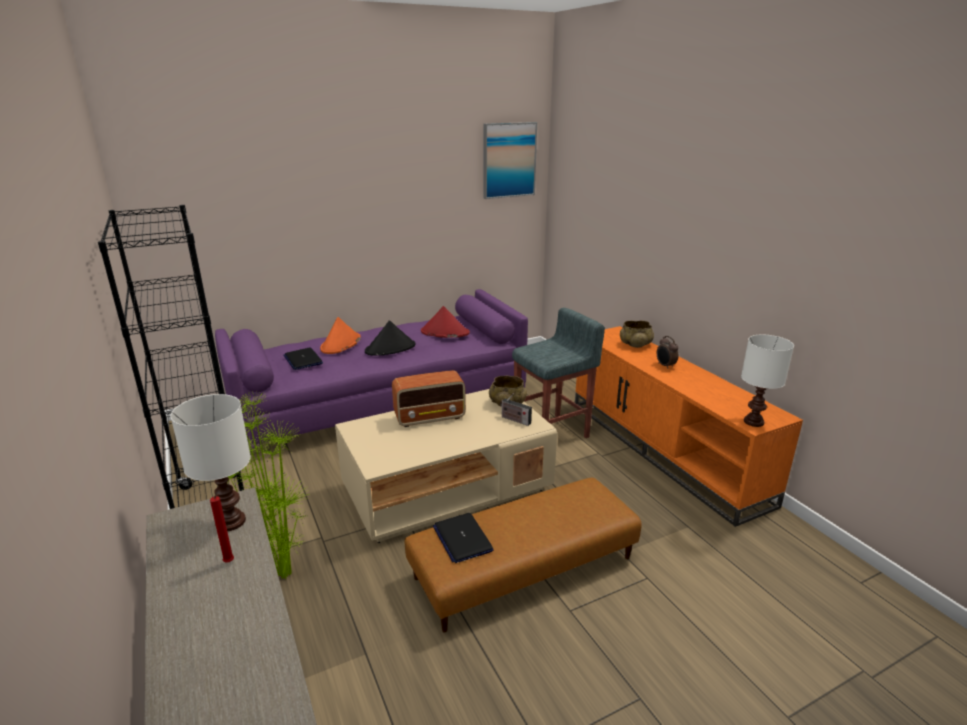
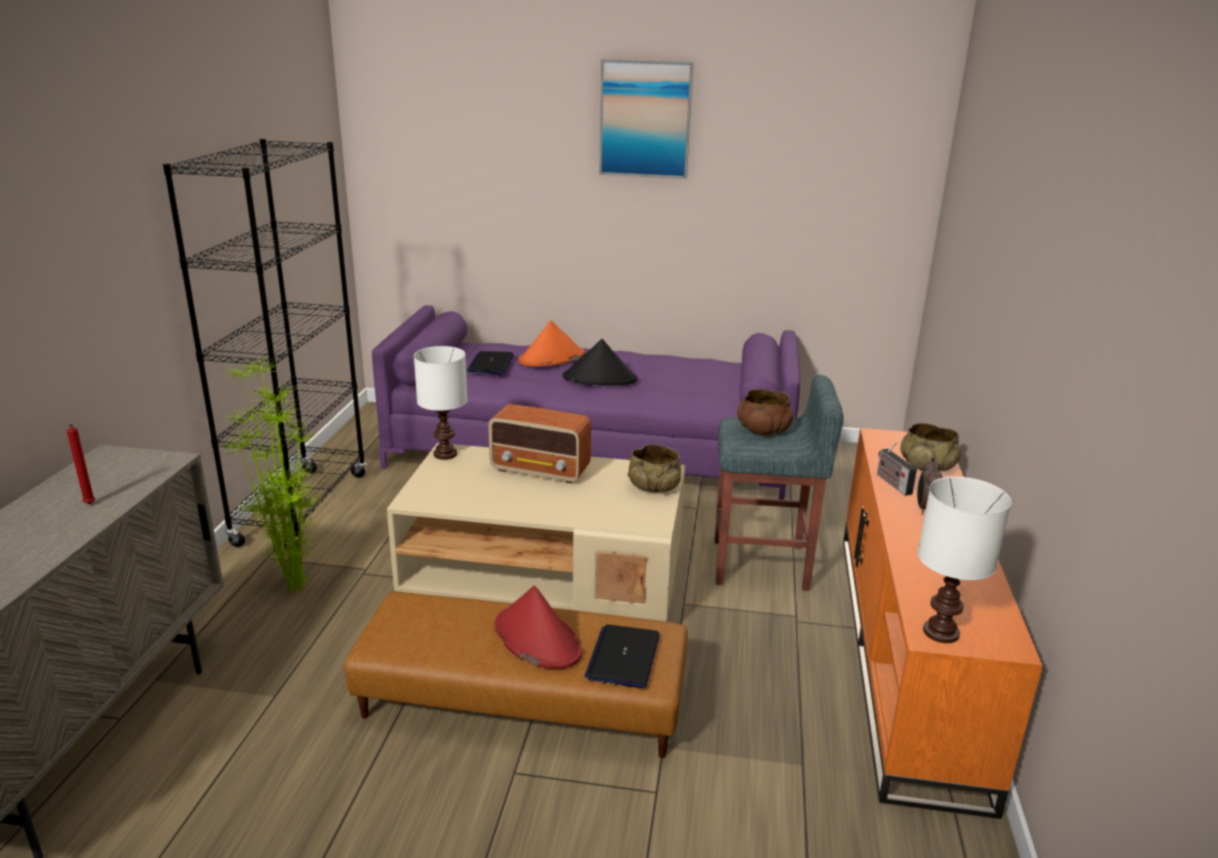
camera: 35 degrees right, 0 degrees up
white table lamp [170,394,251,531] -> white table lamp moved to [414,346,467,460]
red hat [421,306,470,338] -> red hat moved to [494,585,582,669]
laptop [433,513,494,563] -> laptop moved to [585,625,660,688]
picture [484,122,537,199] -> picture moved to [599,59,693,179]
radio [500,393,532,426] -> radio moved to [877,442,917,496]
none -> brown bowl [737,389,793,435]

